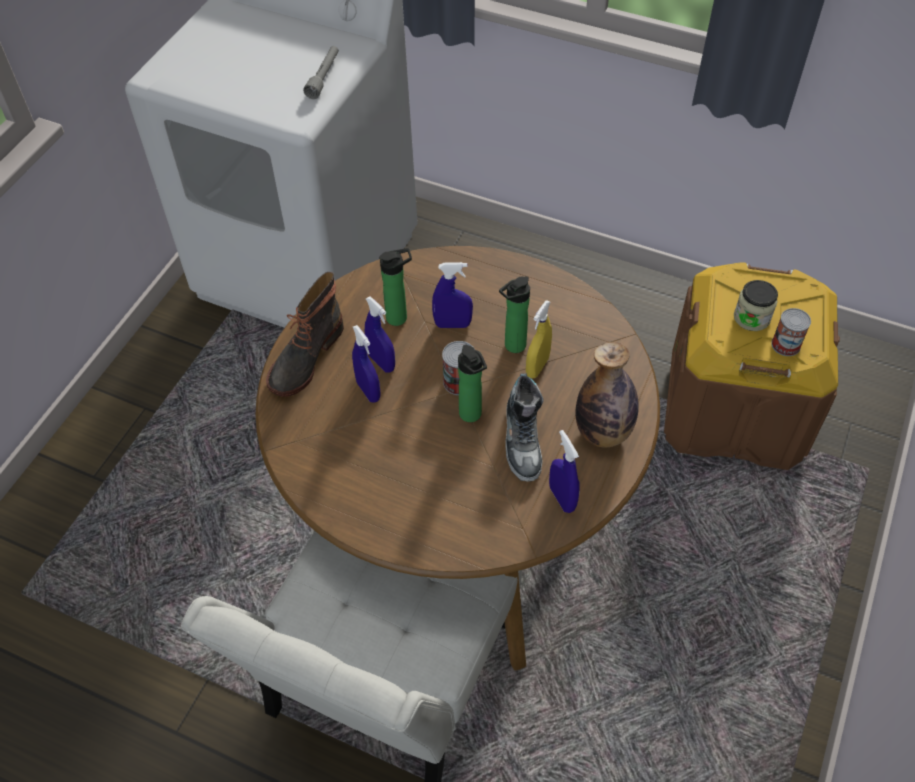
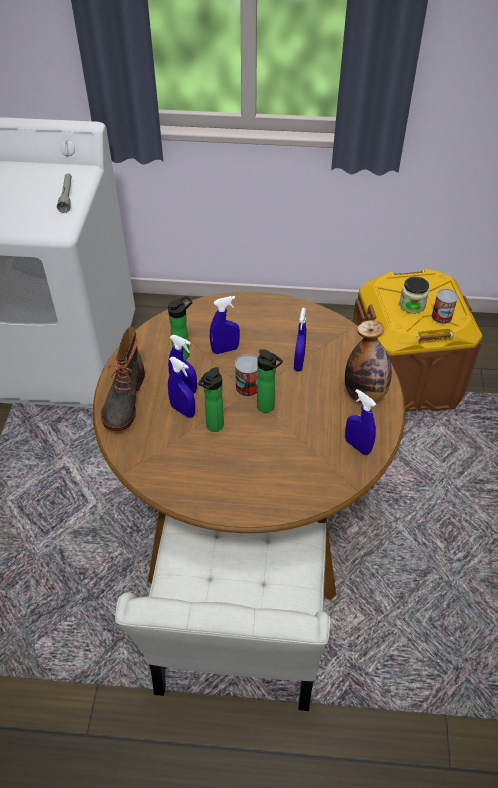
camera: 20 degrees left, 5 degrees down
bottle [499,276,530,353] -> bottle moved to [198,367,224,432]
shoe [505,373,544,482] -> none
yellow spray bottle [526,300,552,378] -> blue spray bottle [294,308,306,372]

